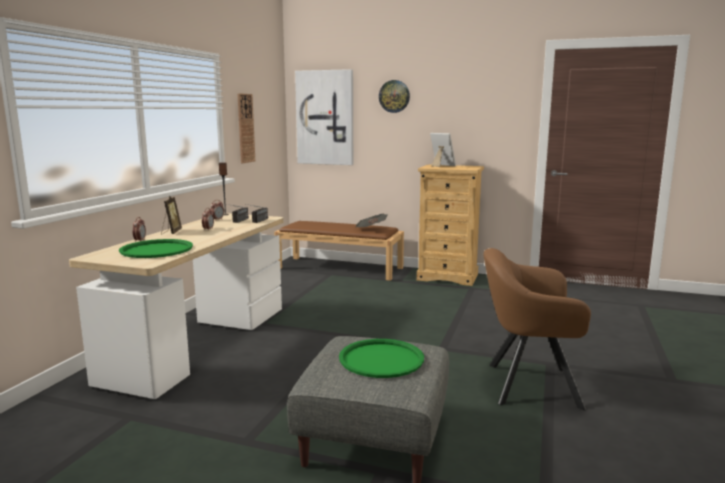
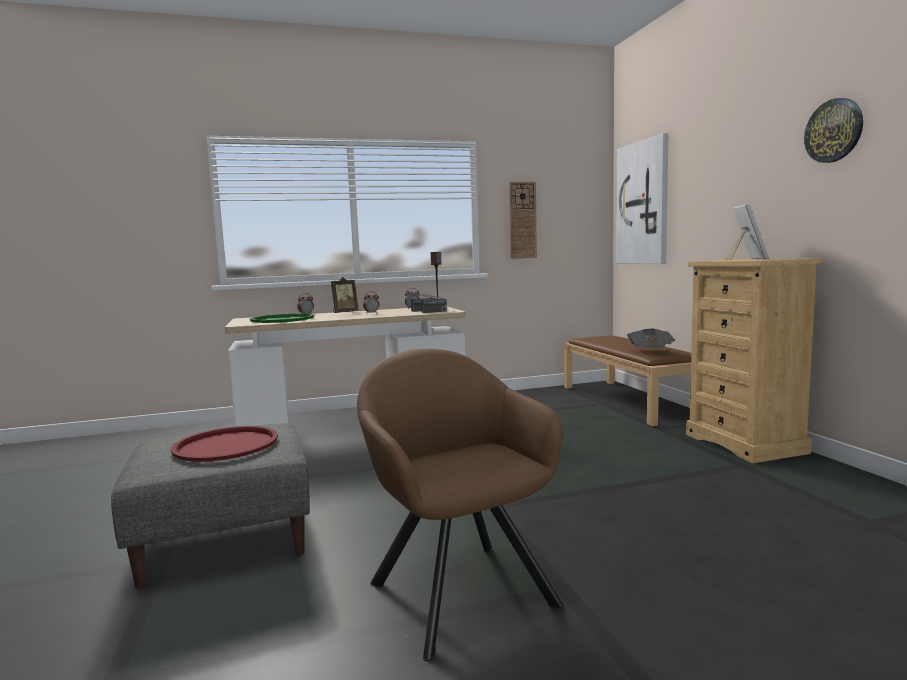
camera: 55 degrees right, 5 degrees down
green tray [339,339,424,378] -> red tray [171,426,278,462]
wall clock [379,80,410,113] -> wall clock moved to [804,98,863,163]

